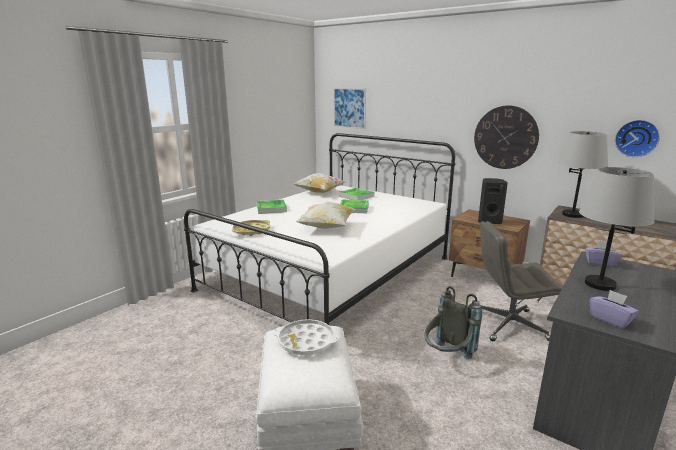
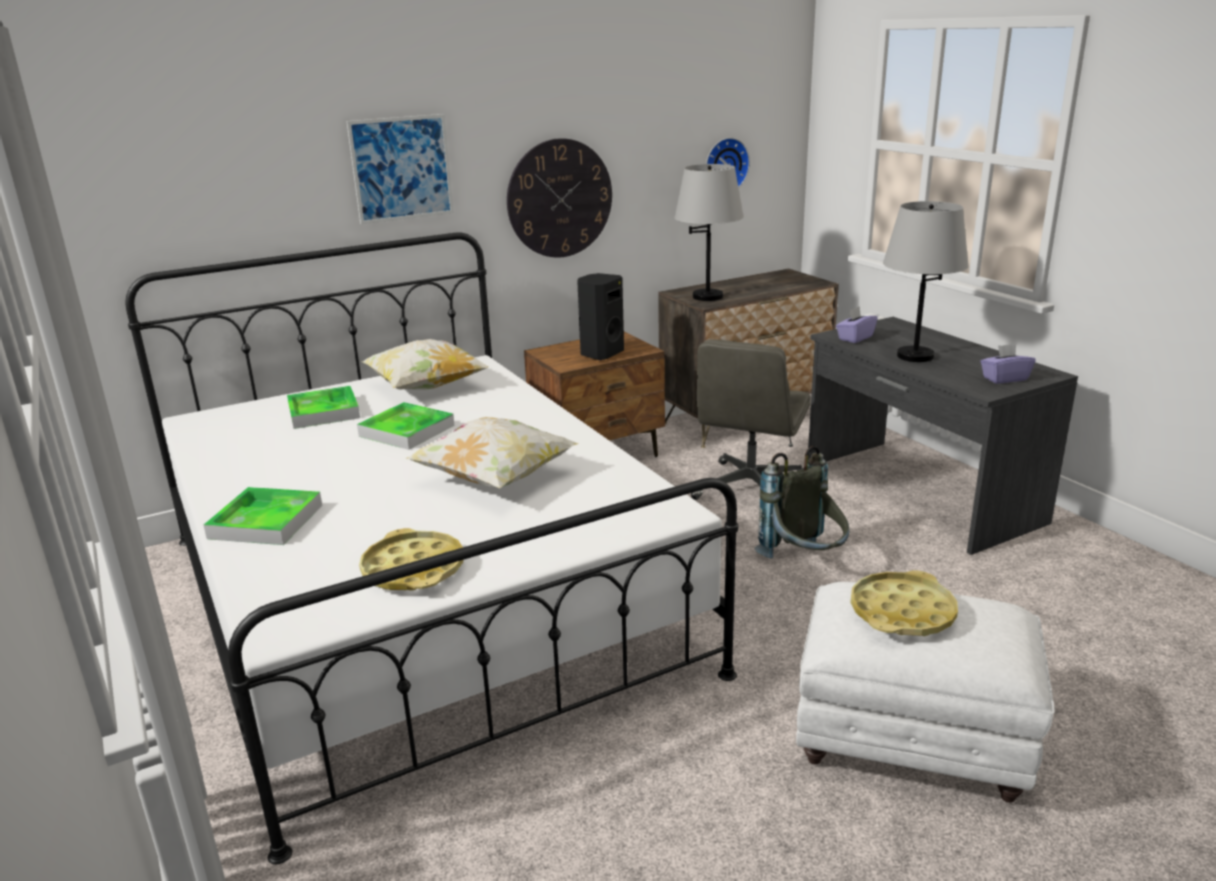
camera: 65 degrees left, 5 degrees up
white tray [274,319,339,355] -> yellow tray [850,570,958,636]
pillow [293,173,345,193] -> pillow moved to [361,339,488,390]
picture [334,88,366,129] -> picture moved to [347,114,454,224]

